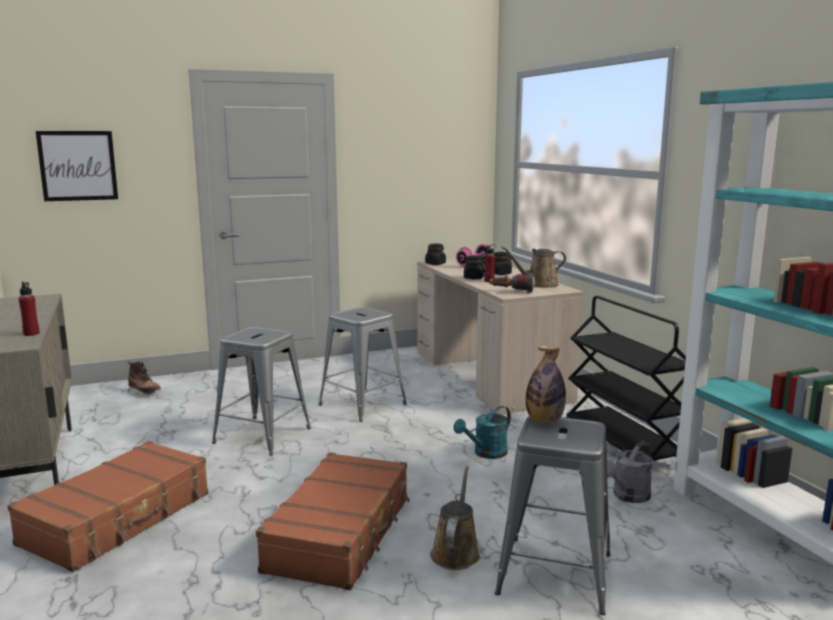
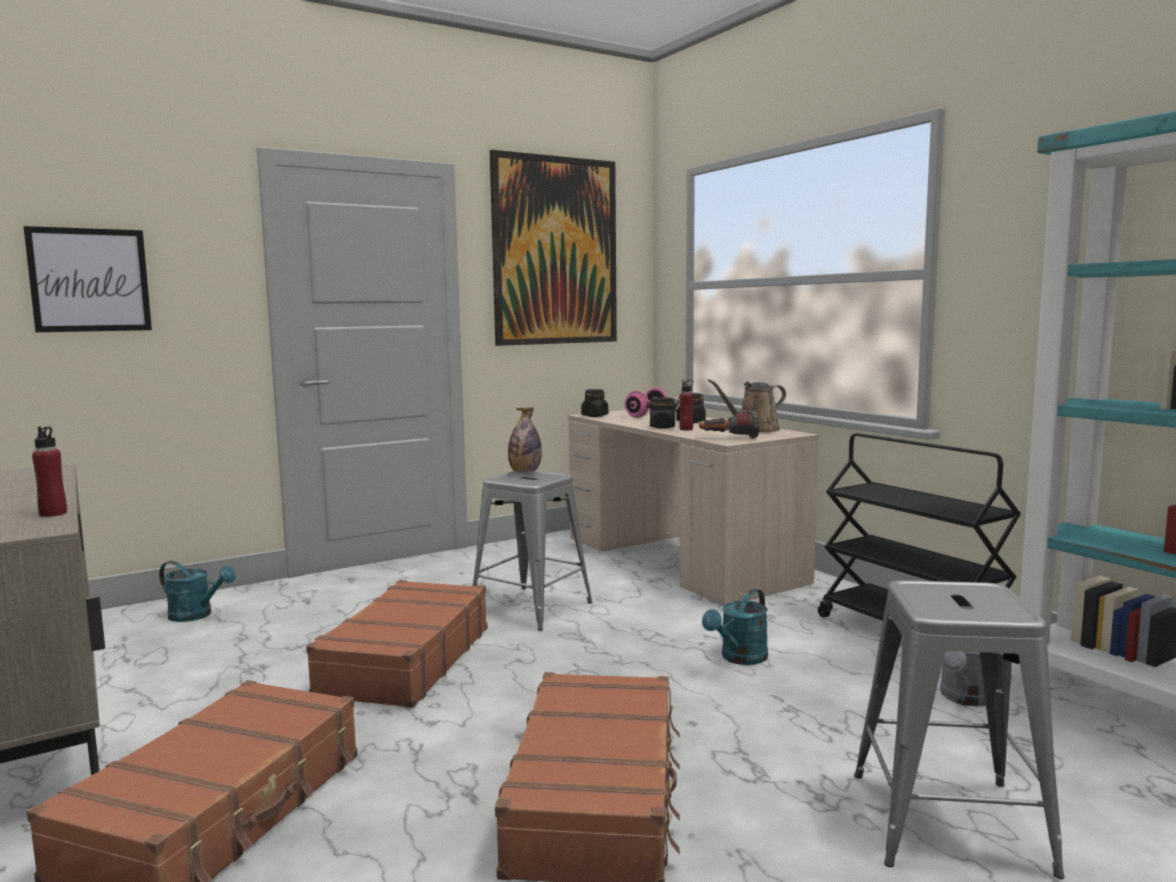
camera: 10 degrees left, 5 degrees down
brown boot [128,362,161,394] -> turquoise watering can [159,561,236,622]
grey stool [212,327,311,456] -> brown suitcase [306,580,488,708]
brown watering can [430,466,480,570] -> none
bottle [526,346,566,423] -> bottle moved to [508,408,542,473]
none -> picture [490,150,617,346]

